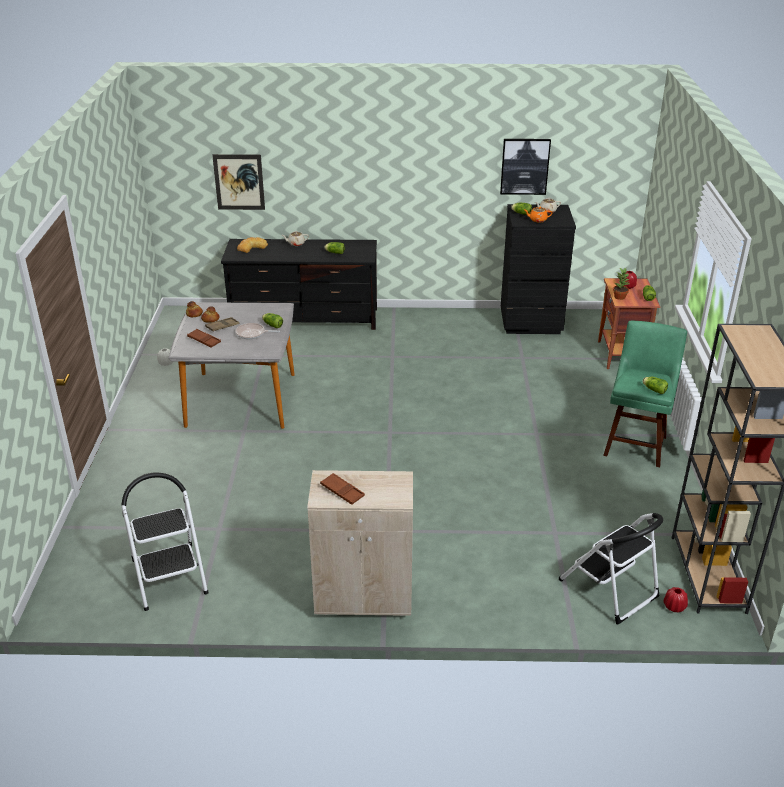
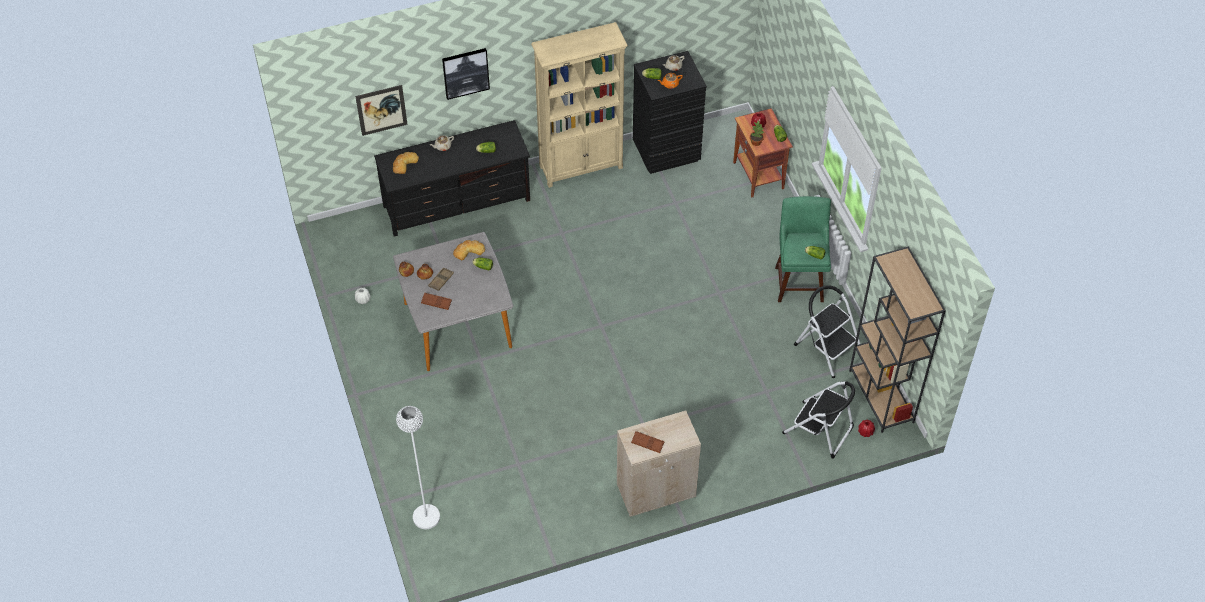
camera: 20 degrees left, 20 degrees up
step ladder [121,473,209,611] -> step ladder moved to [794,285,860,378]
frying pan [235,323,280,339] -> none
picture [500,139,551,195] -> picture moved to [442,48,490,100]
none -> white floor lamp [396,406,440,529]
none -> bread [453,240,485,260]
none -> beige bookcase [531,22,628,188]

